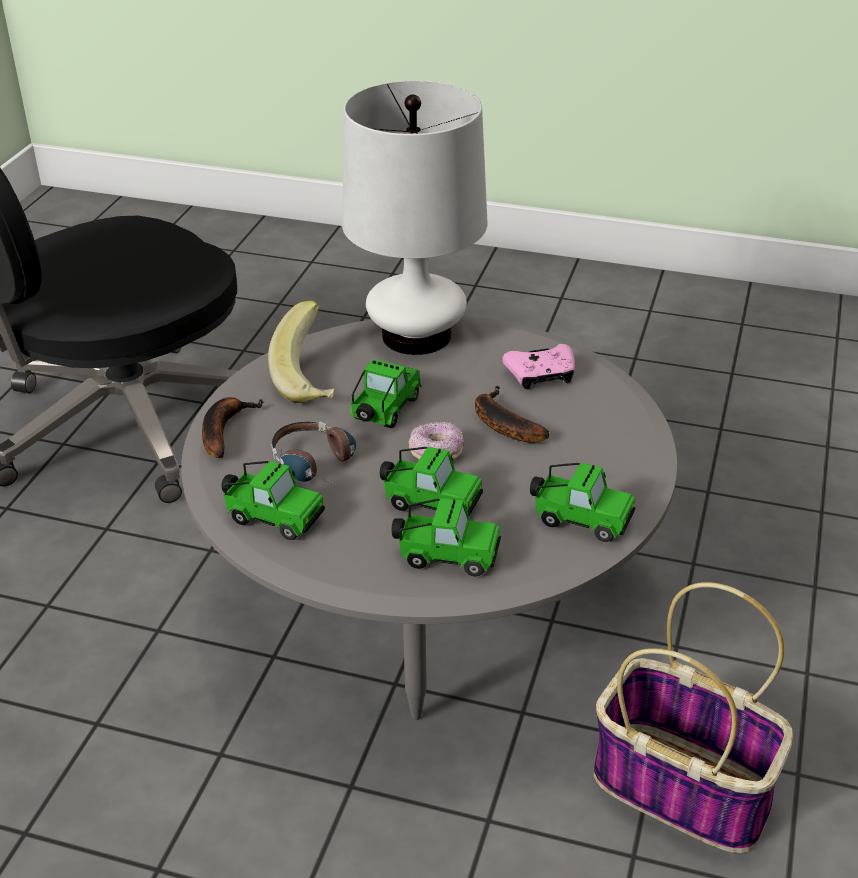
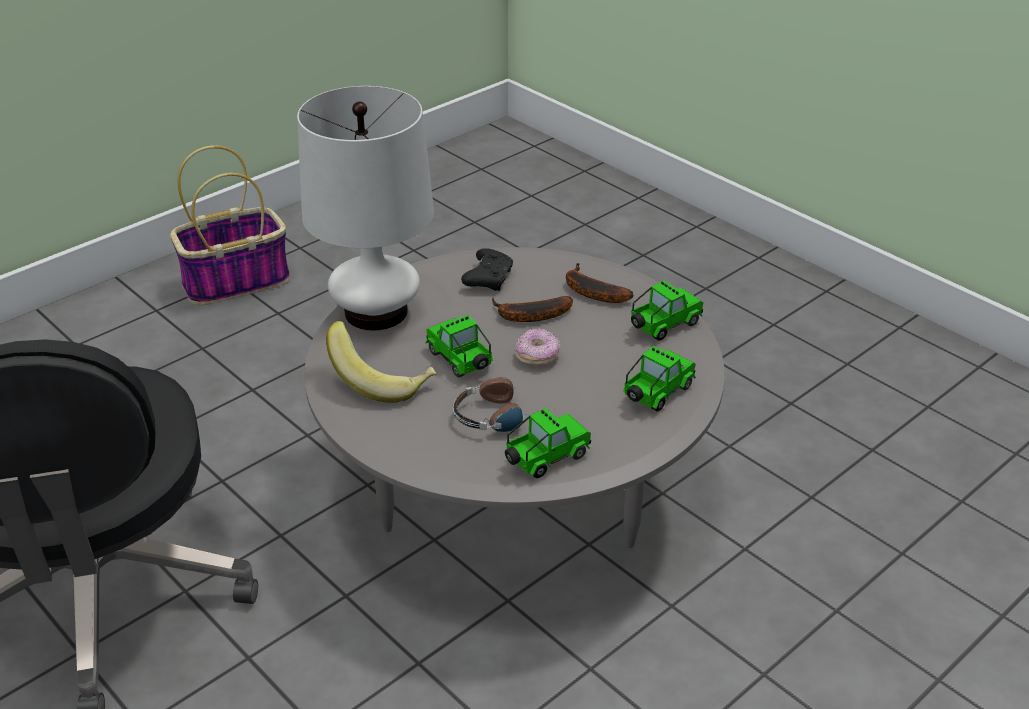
camera: 60 degrees left, 0 degrees up
banana [202,397,264,458] -> banana moved to [566,263,634,303]
toy car [380,447,483,516] -> none
pink game controller [502,344,575,389] -> black game controller [461,248,513,291]
basket [594,582,793,854] -> basket moved to [170,145,290,305]

